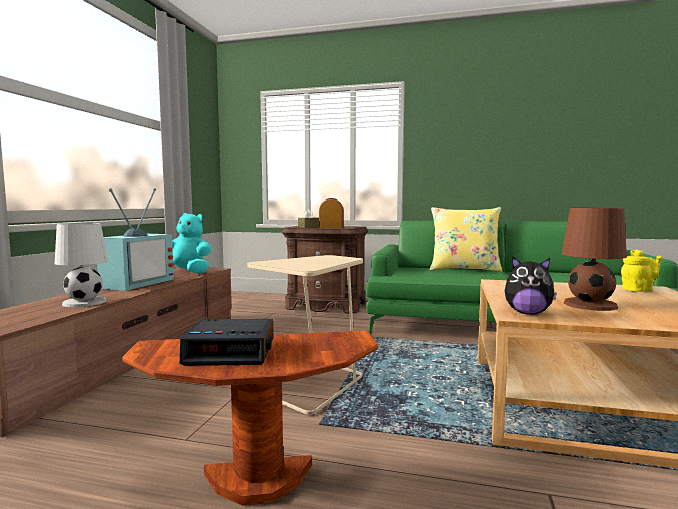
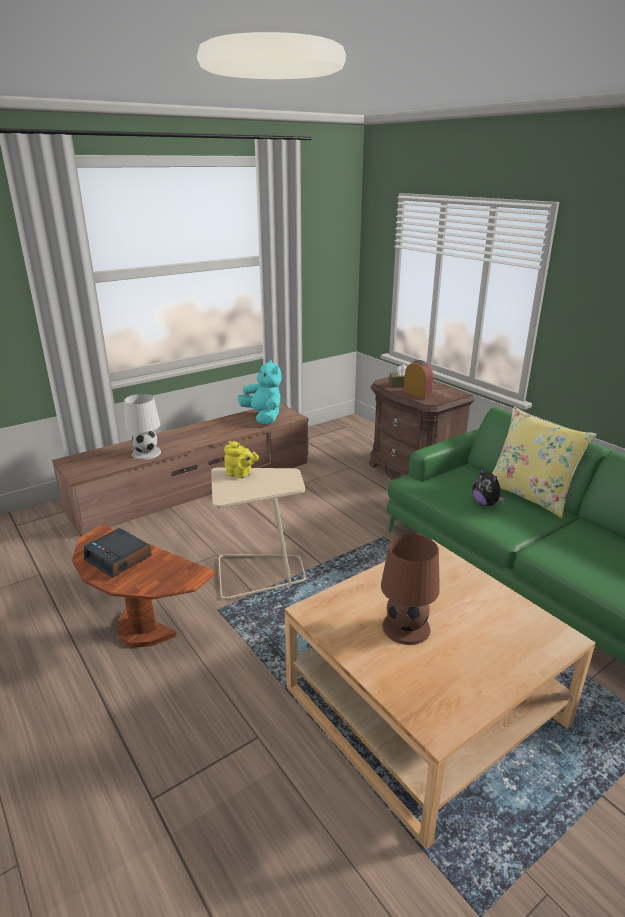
camera: 40 degrees right, 20 degrees up
television [97,188,174,291] -> none
plush toy [505,257,557,315] -> plush toy moved to [472,467,505,506]
yellow teapot [621,249,662,292] -> yellow teapot moved to [224,441,259,478]

